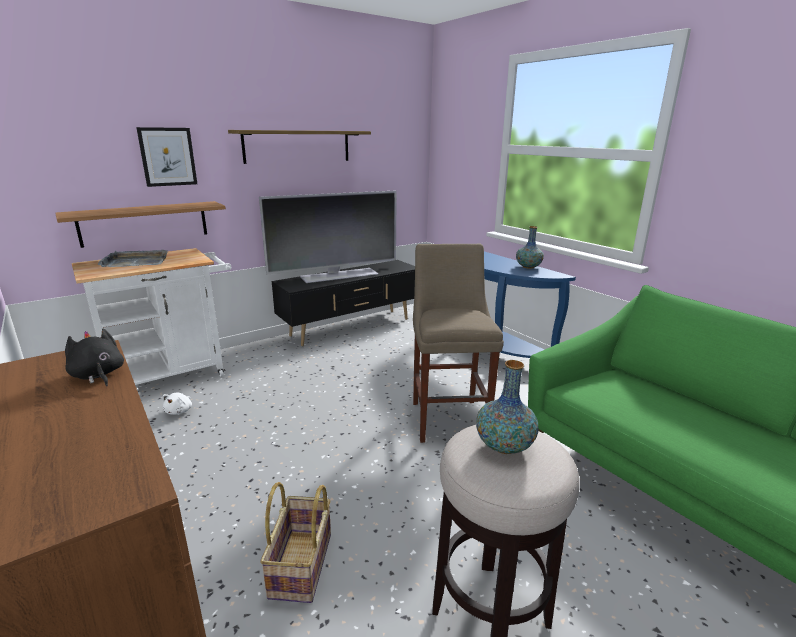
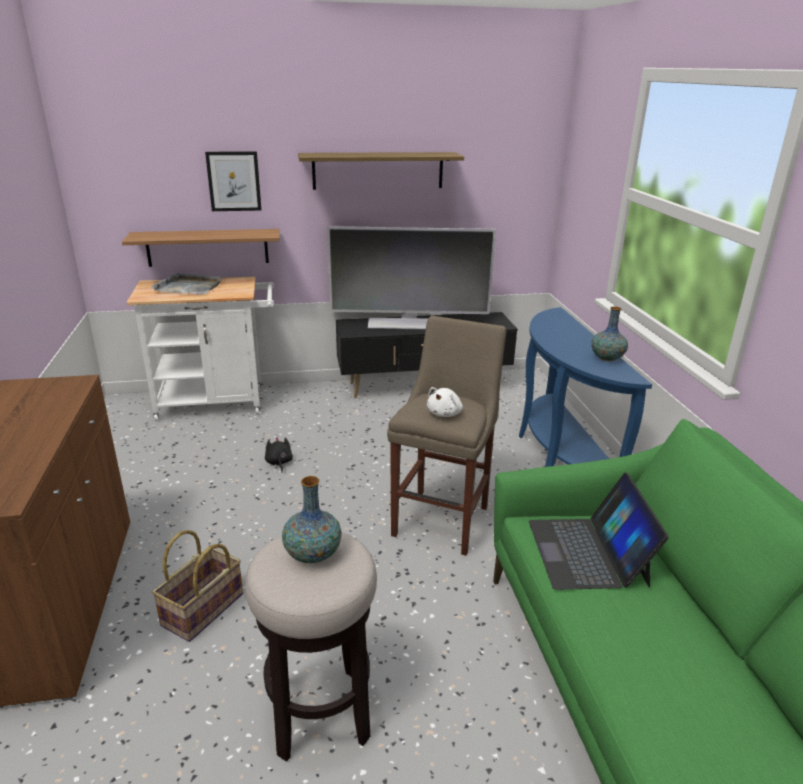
camera: 25 degrees right, 5 degrees up
black plush toy [65,328,124,387] -> black plush toy moved to [265,437,293,472]
white plush toy [162,392,192,415] -> white plush toy moved to [427,387,463,417]
none -> laptop [529,473,669,590]

